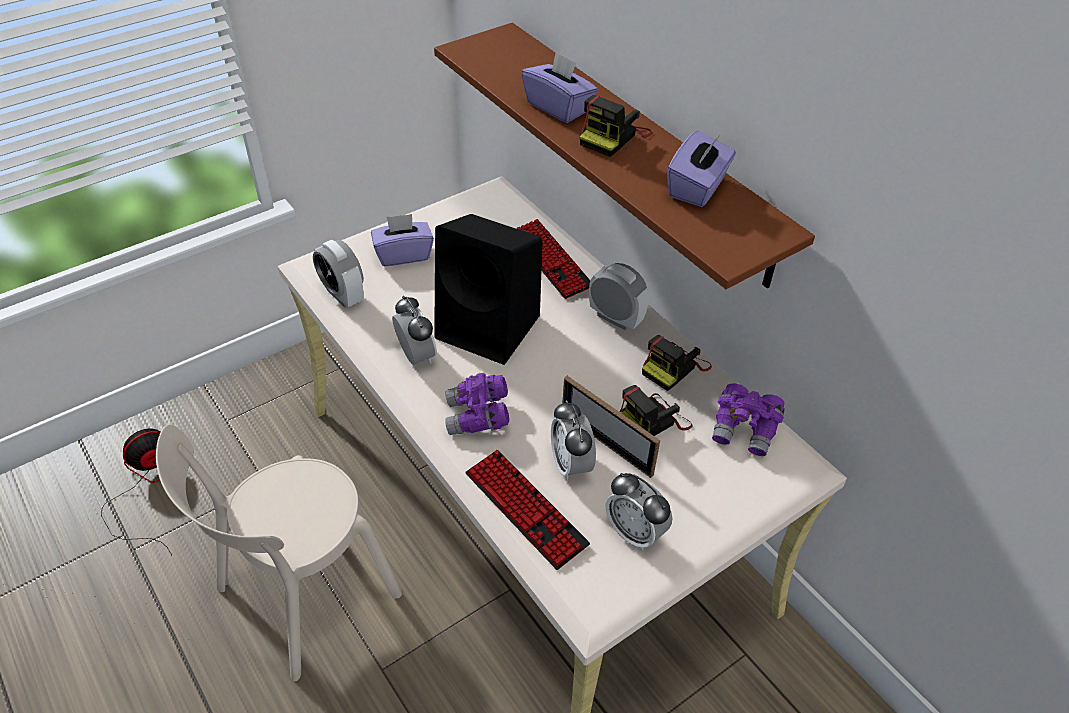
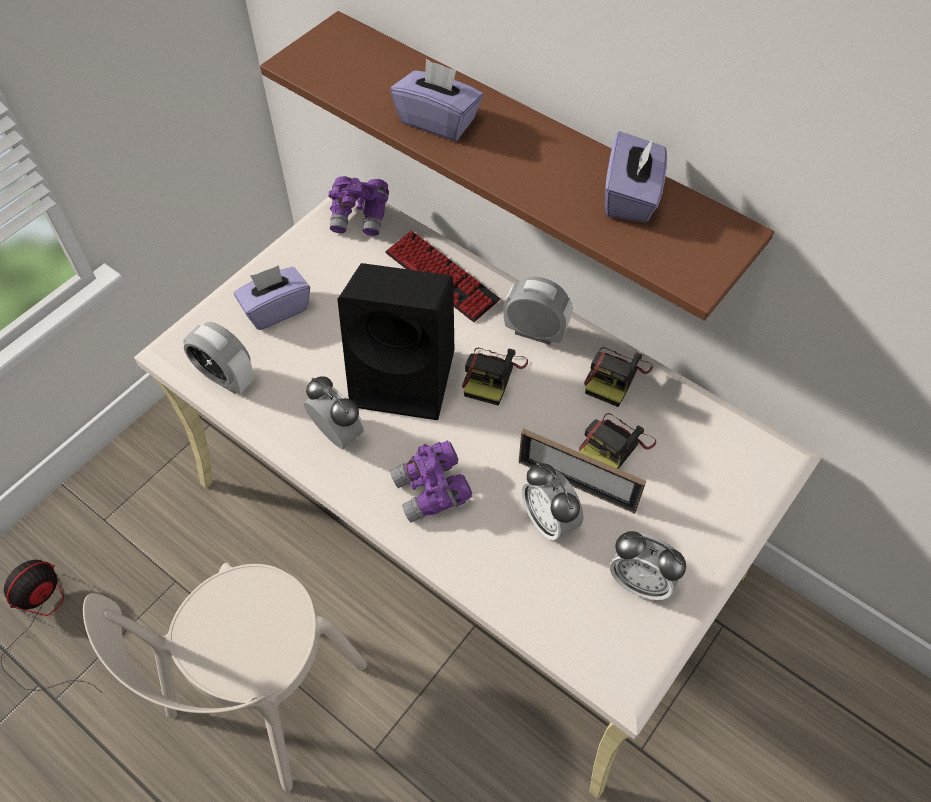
camera: 15 degrees left, 10 degrees up
keyboard [465,450,590,570] -> none
camera [580,95,652,157] -> camera moved to [462,347,528,406]
purple binoculars [712,383,784,456] -> purple binoculars moved to [328,176,389,236]

